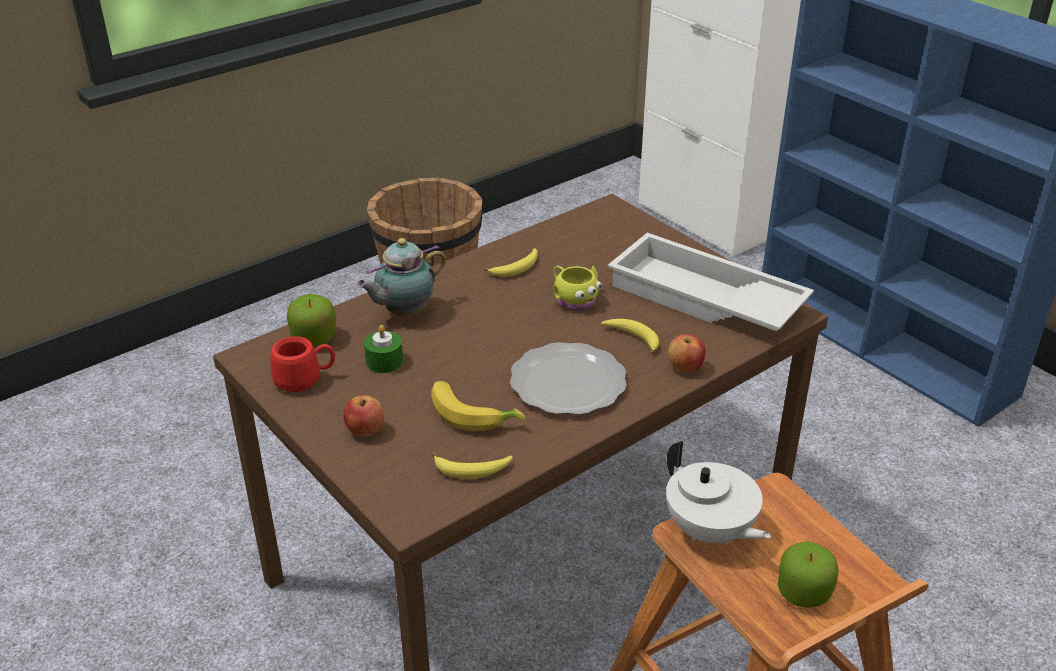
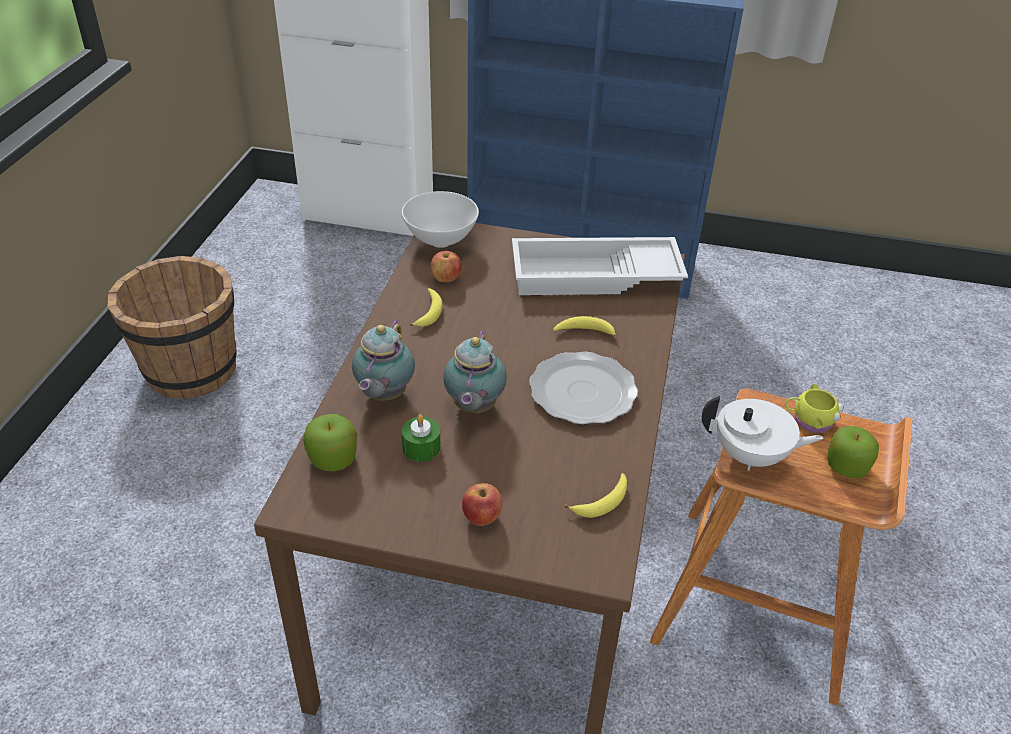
camera: 40 degrees left, 5 degrees up
red mug [270,336,335,392] -> none
banana [431,381,525,431] -> none
yellow mug [553,266,602,311] -> yellow mug moved to [785,383,844,433]
apple [668,334,706,372] -> apple moved to [431,251,461,282]
none -> white bowl [402,191,479,248]
none -> teapot [443,330,507,413]

